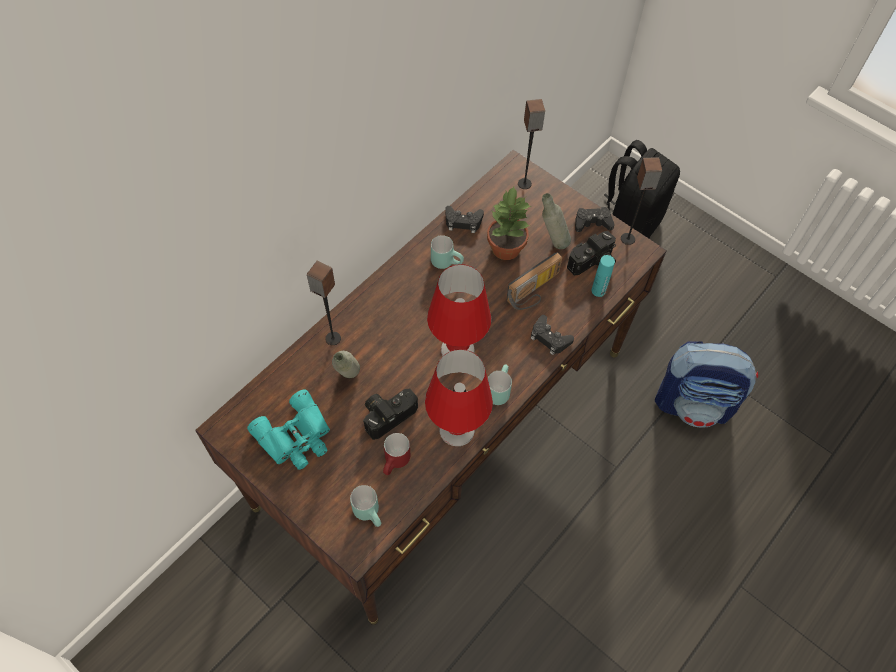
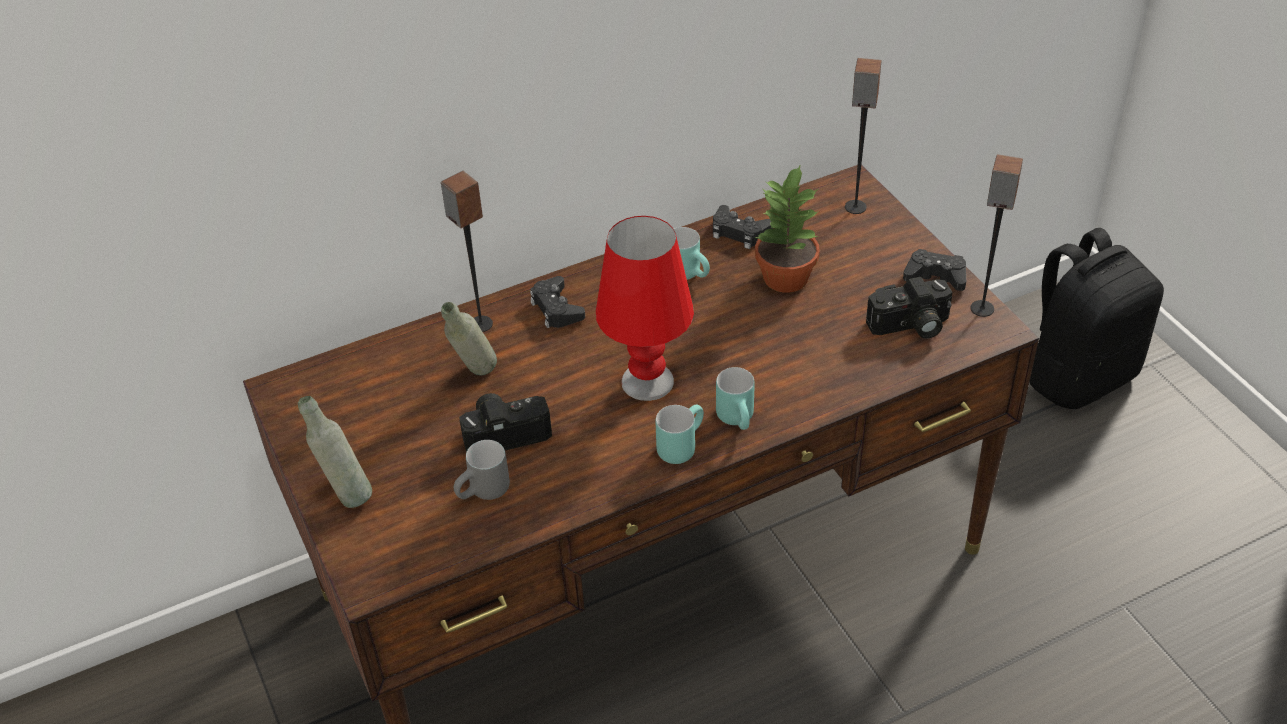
camera: 25 degrees right, 15 degrees down
turquoise binoculars [247,389,330,470] -> none
turquoise mug [350,485,381,527] -> turquoise mug moved to [716,367,755,430]
red mug [383,433,411,475] -> grey mug [454,440,510,500]
red table lamp [425,349,493,446] -> none
radio [507,252,562,310] -> none
black game controller [531,315,574,355] -> black game controller moved to [530,276,585,328]
grey bottle [542,193,571,249] -> grey bottle moved to [298,396,372,508]
turquoise bottle [591,255,615,297] -> none
backpack [655,342,758,428] -> none

